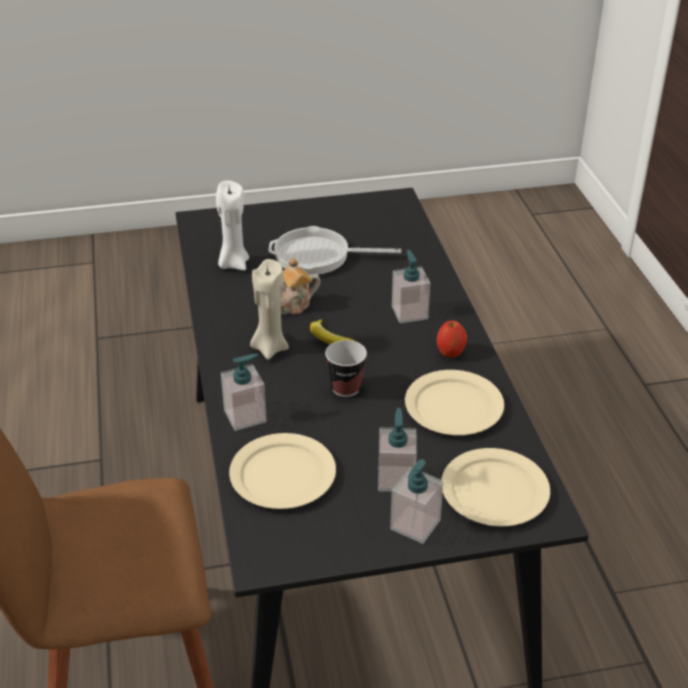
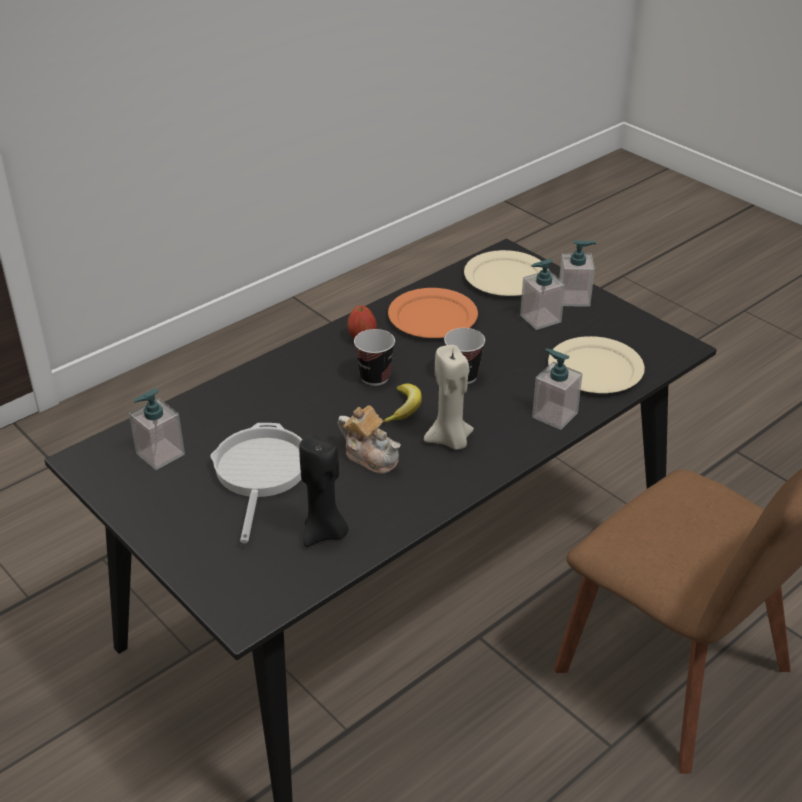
camera: 120 degrees left, 0 degrees up
white candle [216,181,249,271] -> black candle [299,435,349,547]
frying pan [269,226,401,275] -> frying pan turned 150 degrees counterclockwise [210,423,302,543]
soap dispenser [392,250,430,323] -> soap dispenser moved to [129,388,185,470]
beige plate [405,370,504,435] -> orange plate [388,288,478,338]
none -> cup [354,329,395,386]

